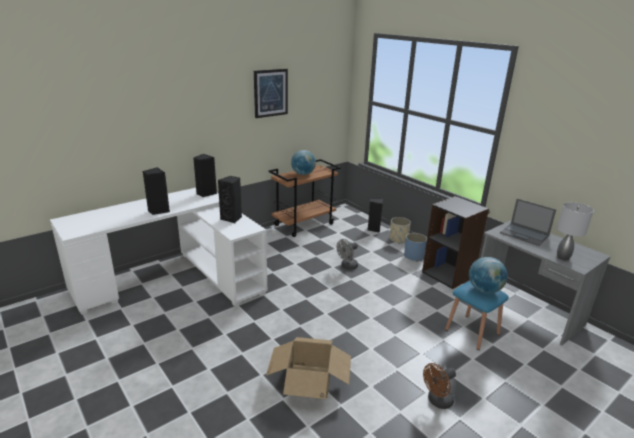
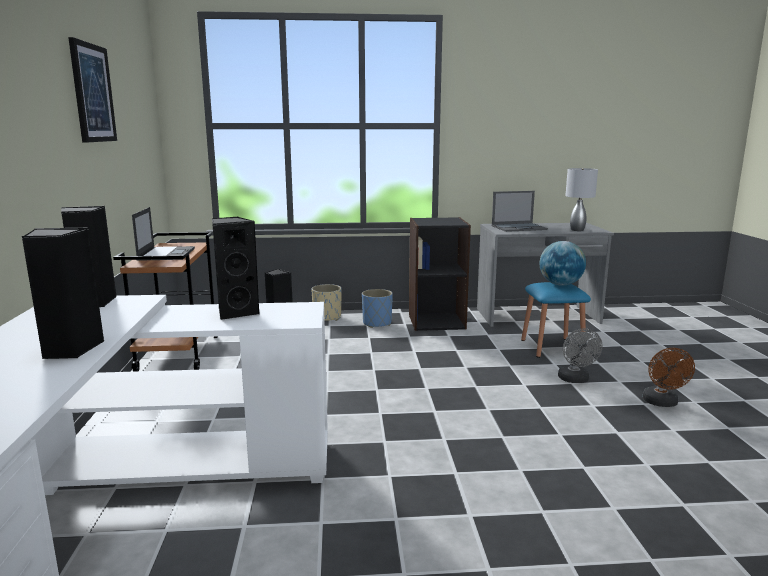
camera: 55 degrees left, 10 degrees down
cardboard box [266,337,351,399] -> none
globe [291,150,316,175] -> laptop [132,207,195,261]
grey fan [336,239,358,270] -> grey fan moved to [558,328,603,383]

